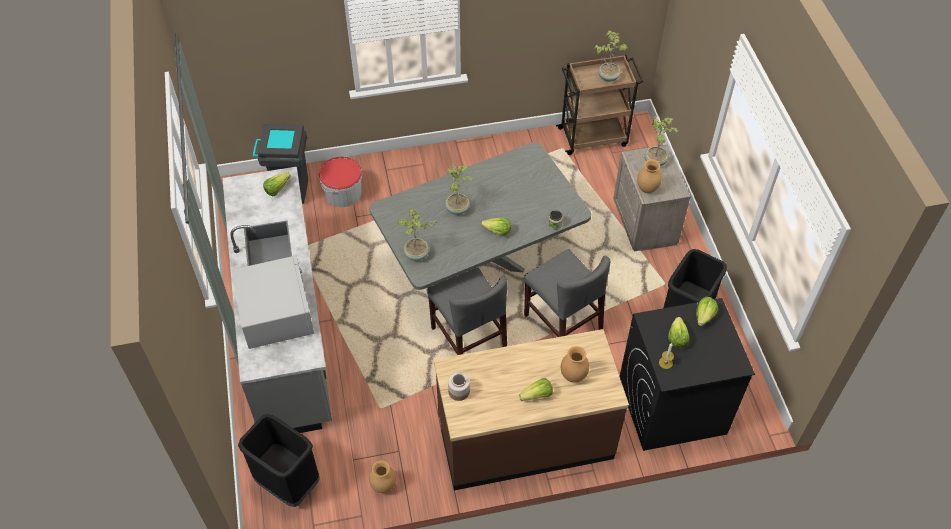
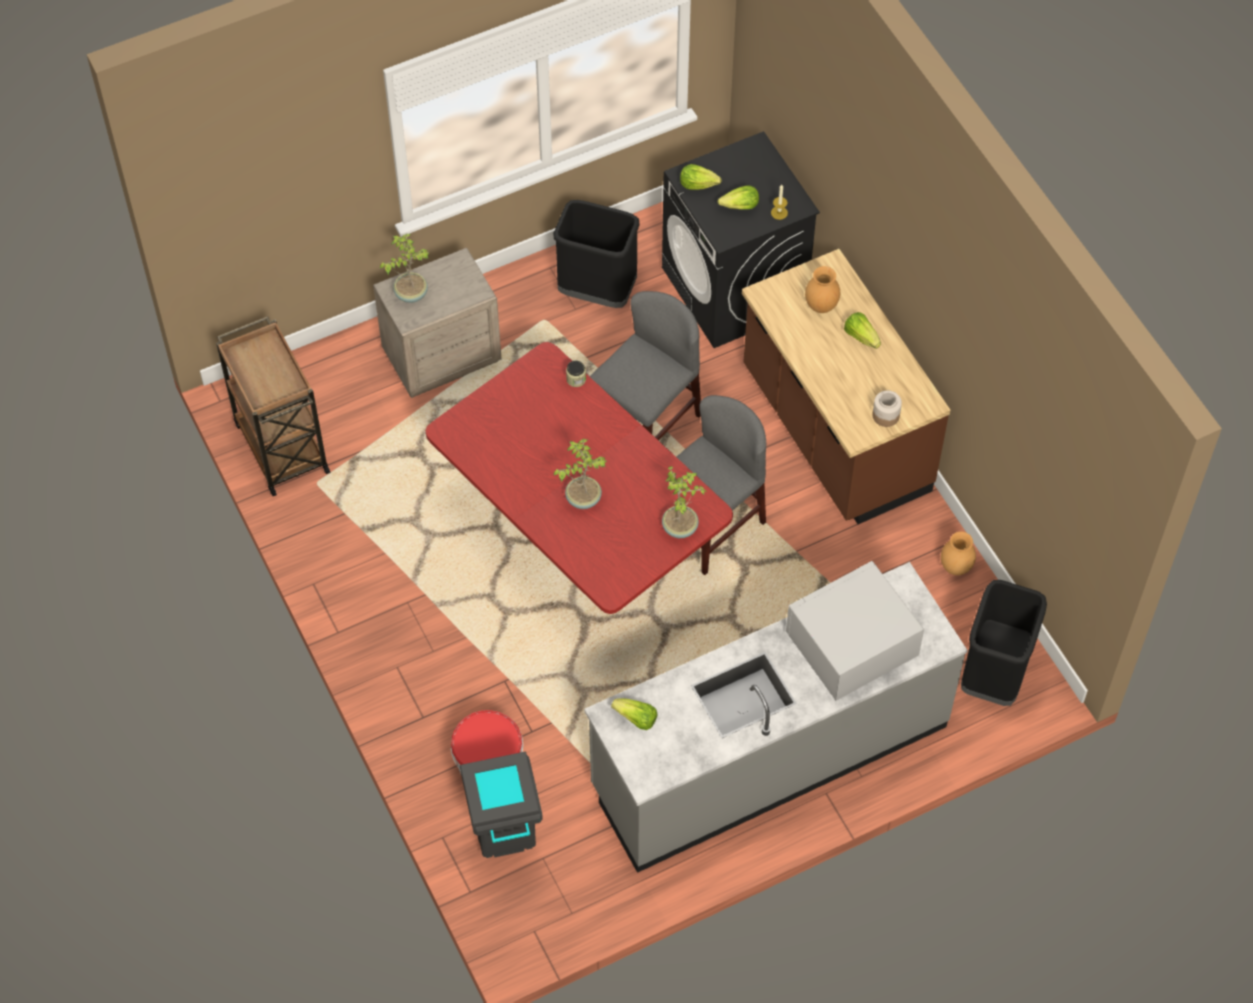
camera: 105 degrees left, 5 degrees up
grey dining table [369,142,591,290] -> red dining table [425,342,733,614]
lettuce [481,218,511,235] -> none
potted plant [594,30,628,82] -> none
brown vase [637,159,662,193] -> none

